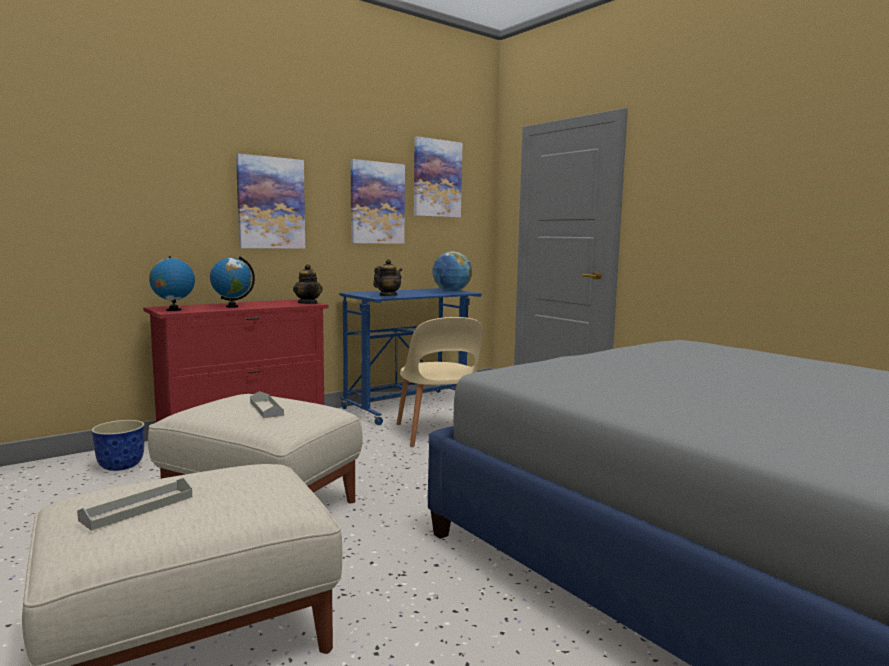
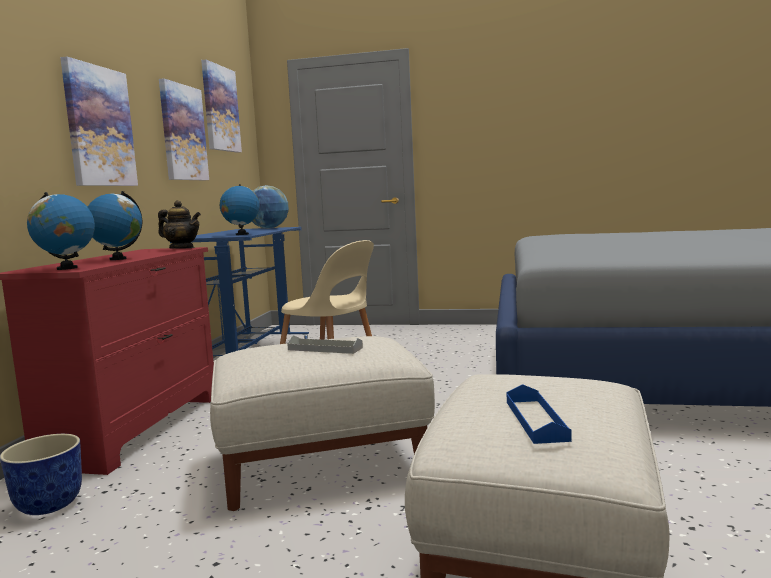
camera: 40 degrees left, 0 degrees up
grey tray [77,478,192,531] -> blue tray [507,384,572,444]
teapot [373,259,402,296] -> globe [220,184,260,235]

